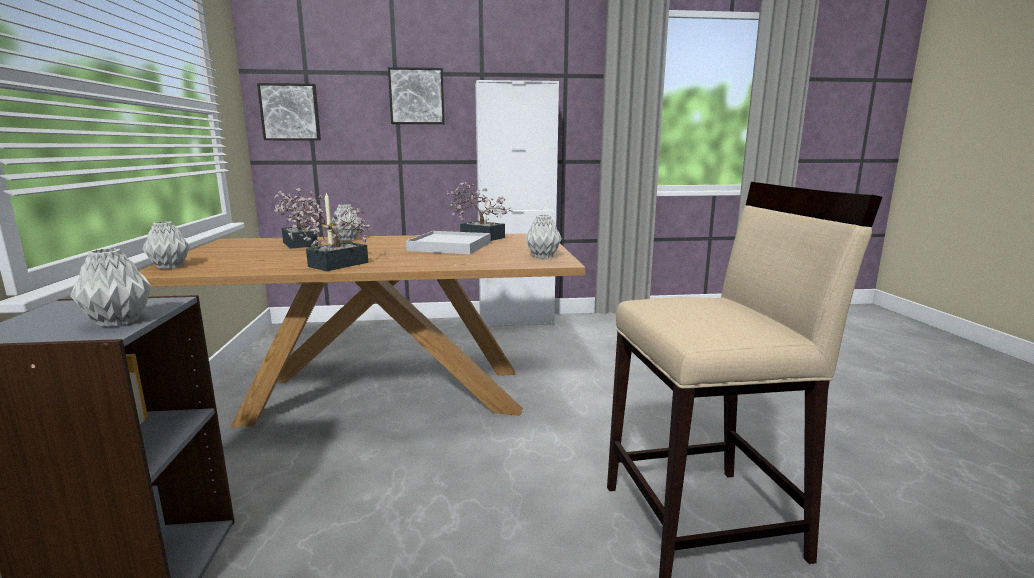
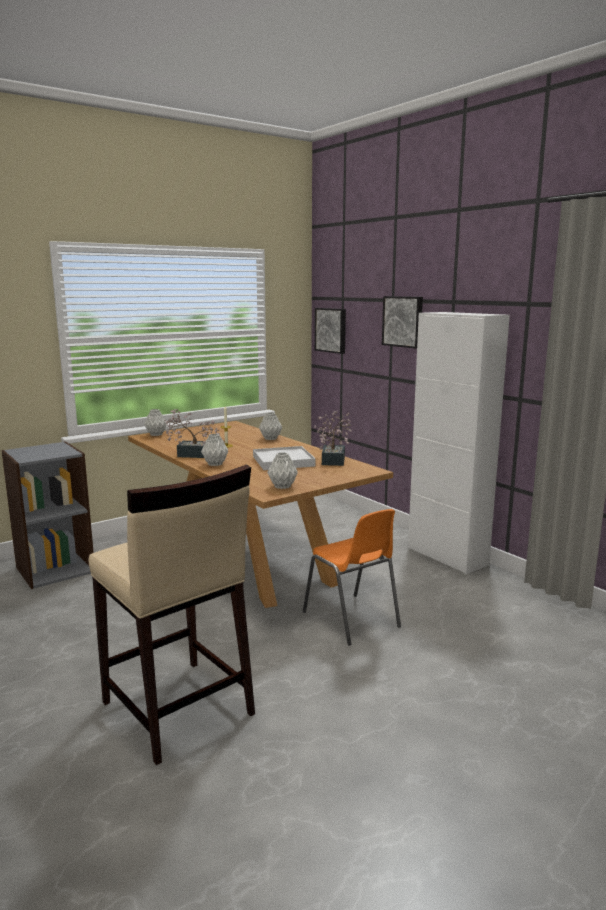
camera: 60 degrees right, 0 degrees up
grey vase [70,248,152,327] -> grey vase moved to [201,434,228,466]
potted plant [273,188,325,249] -> none
none -> orange chair [303,509,401,646]

